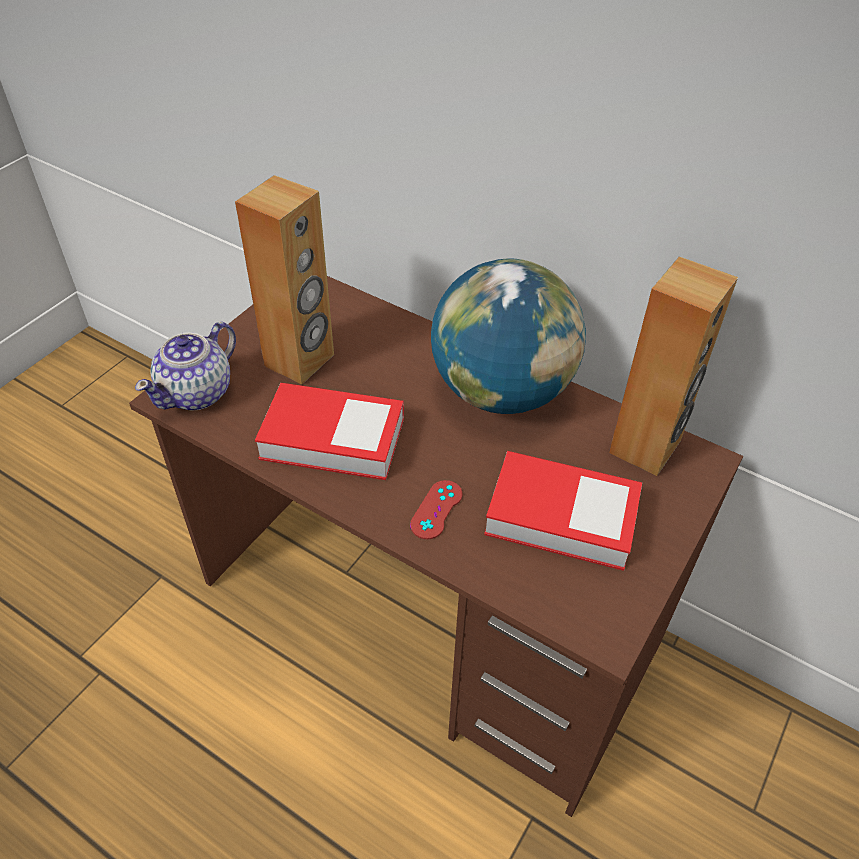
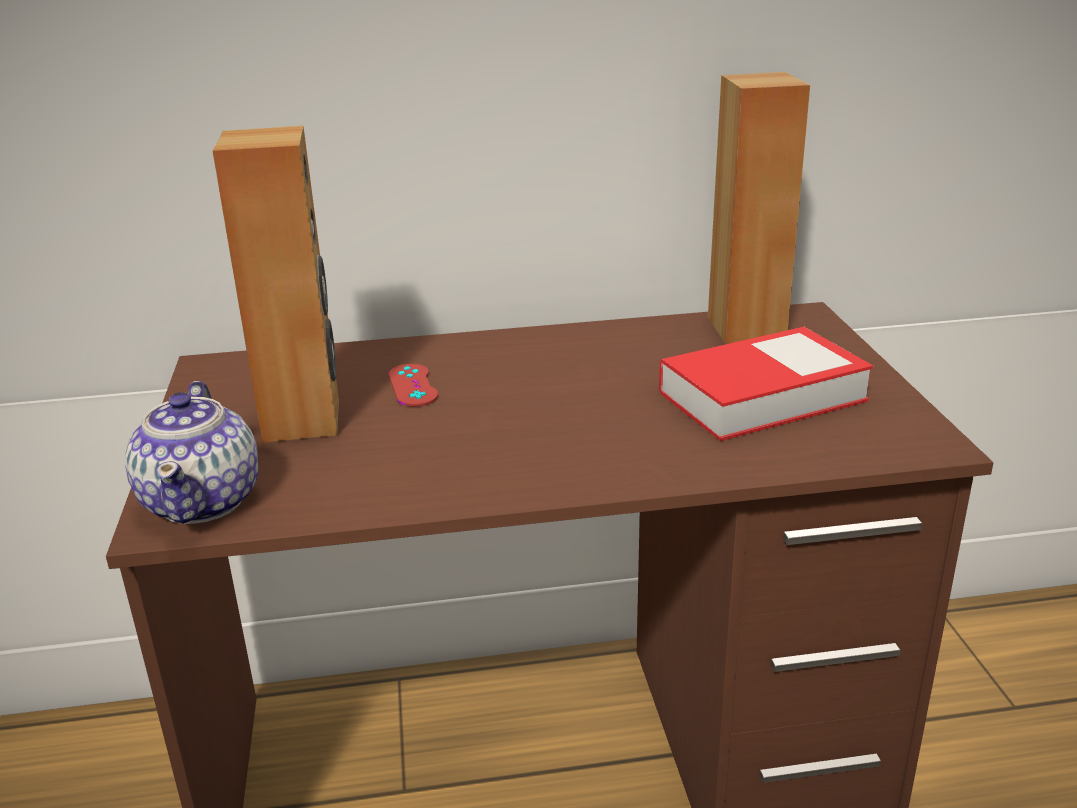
camera: 40 degrees left, 20 degrees down
book [255,383,404,480] -> none
red game controller [410,480,462,539] -> red game controller moved to [389,364,438,407]
globe [431,259,586,414] -> none

